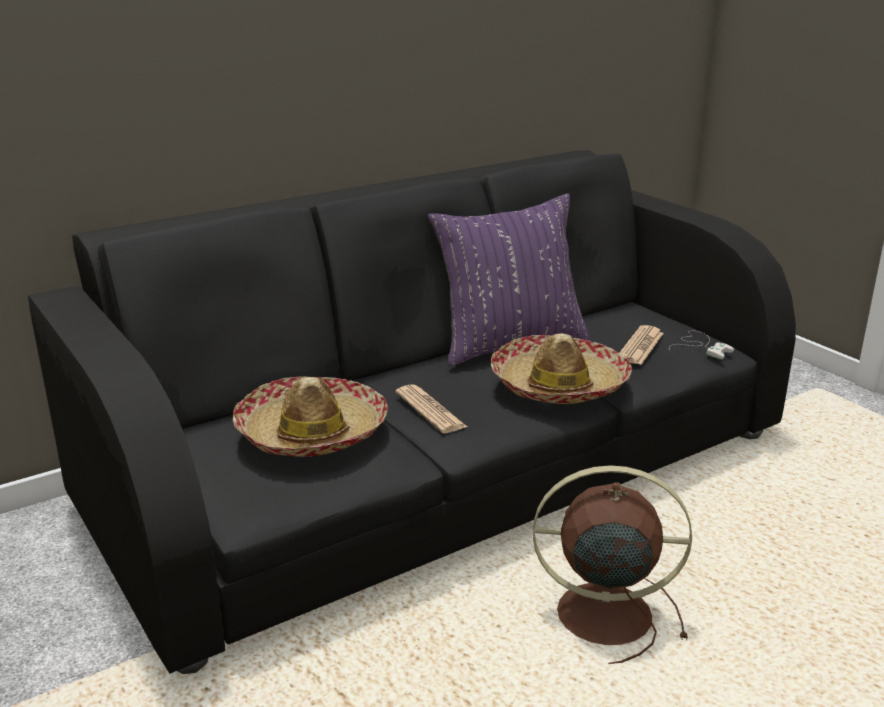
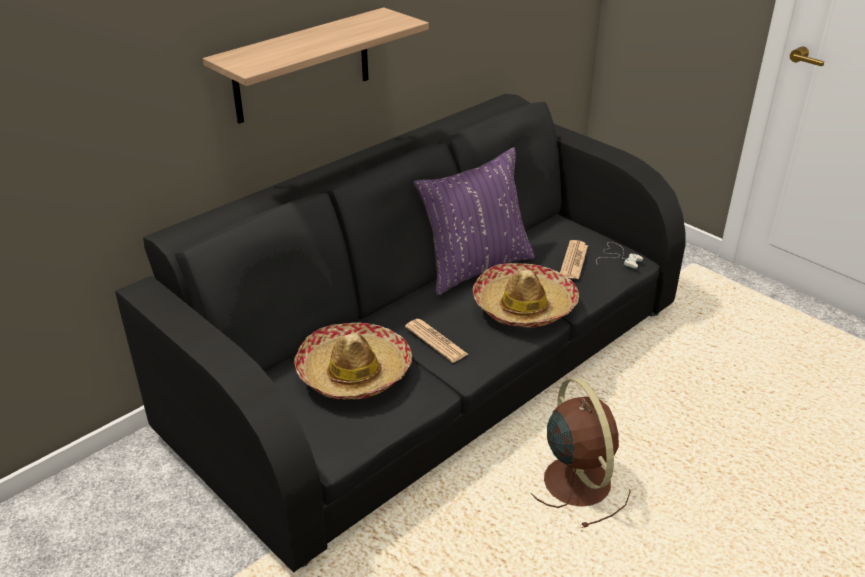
camera: 10 degrees left, 10 degrees up
brown fan [533,465,692,664] -> brown fan turned 75 degrees clockwise [530,377,631,528]
none -> shelf [203,7,429,124]

